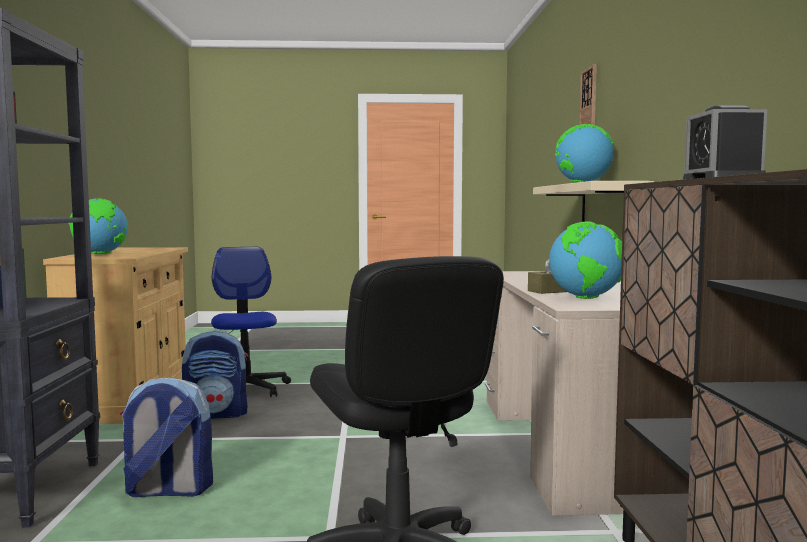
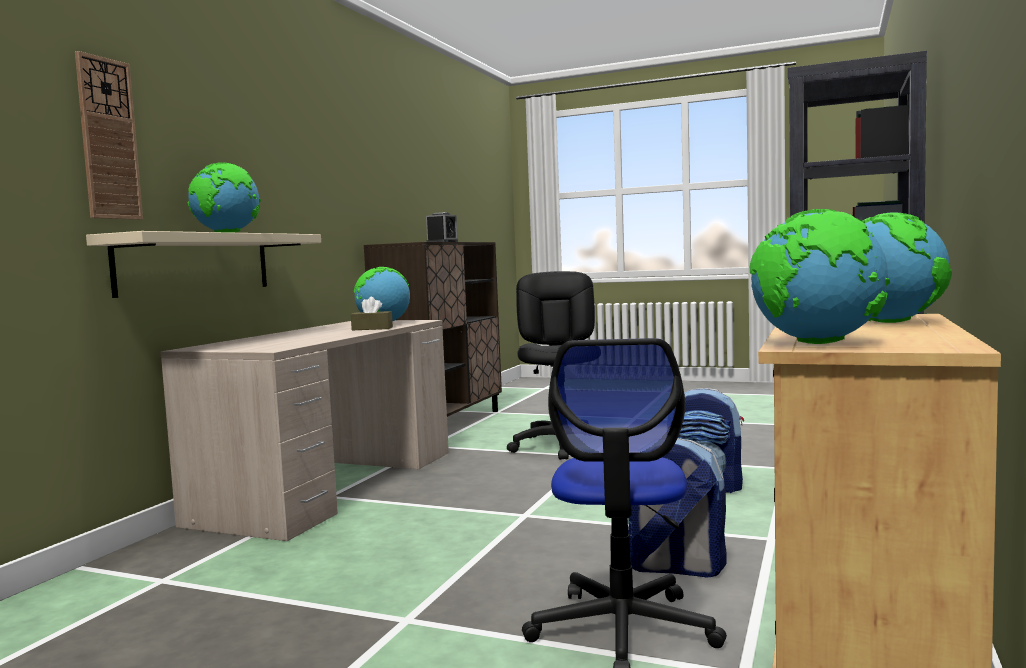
camera: 155 degrees left, 0 degrees up
none -> globe [750,209,891,344]

